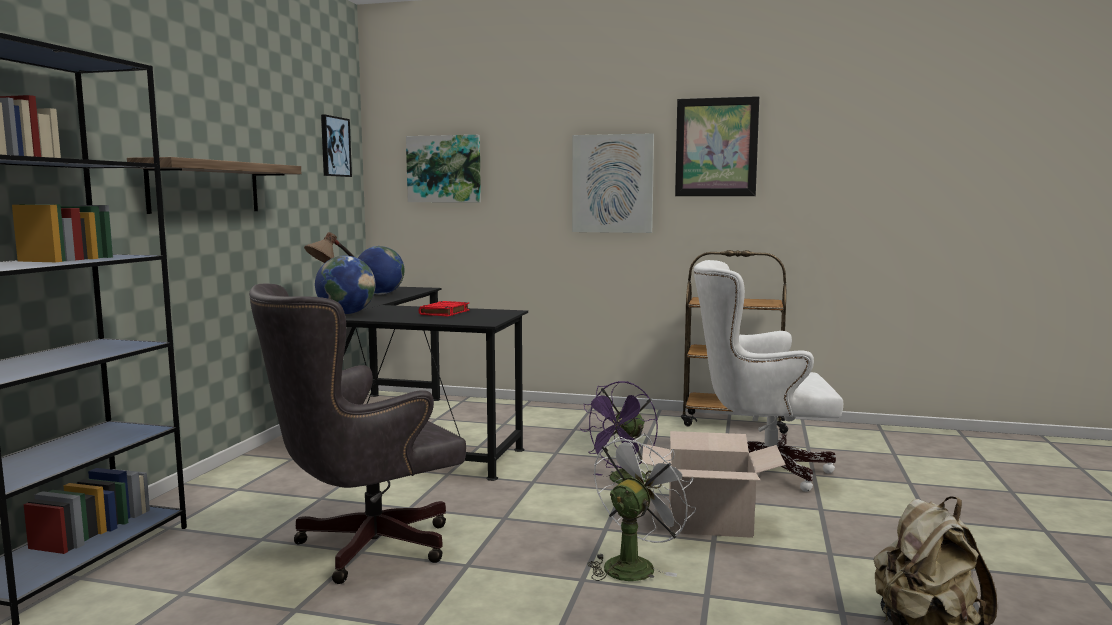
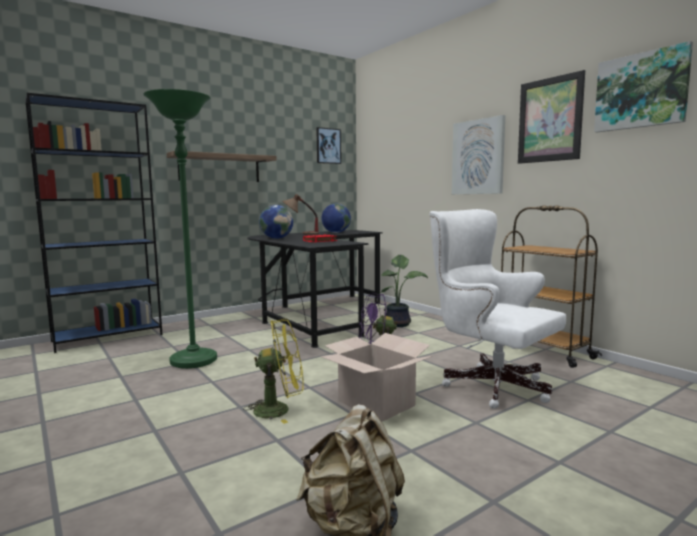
camera: 40 degrees right, 0 degrees up
grey office chair [249,284,466,584] -> green floor lamp [143,89,217,369]
picture [406,135,481,202] -> picture moved to [594,41,693,132]
white fan [587,433,696,581] -> yellow fan [243,319,304,424]
none -> potted plant [377,254,428,327]

